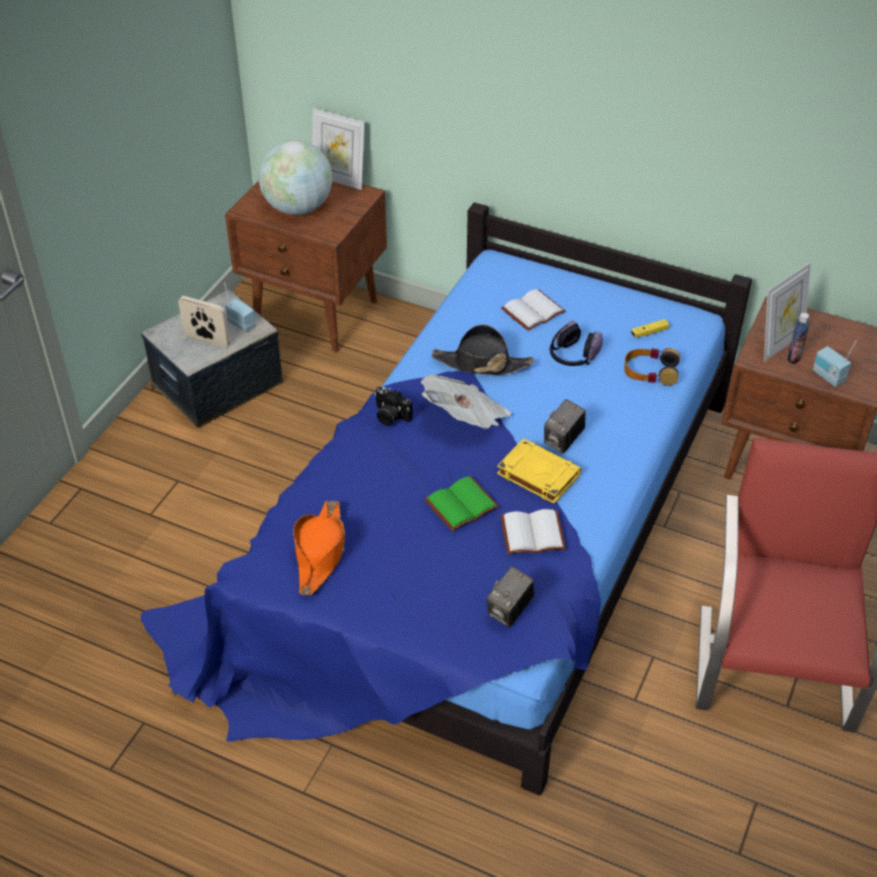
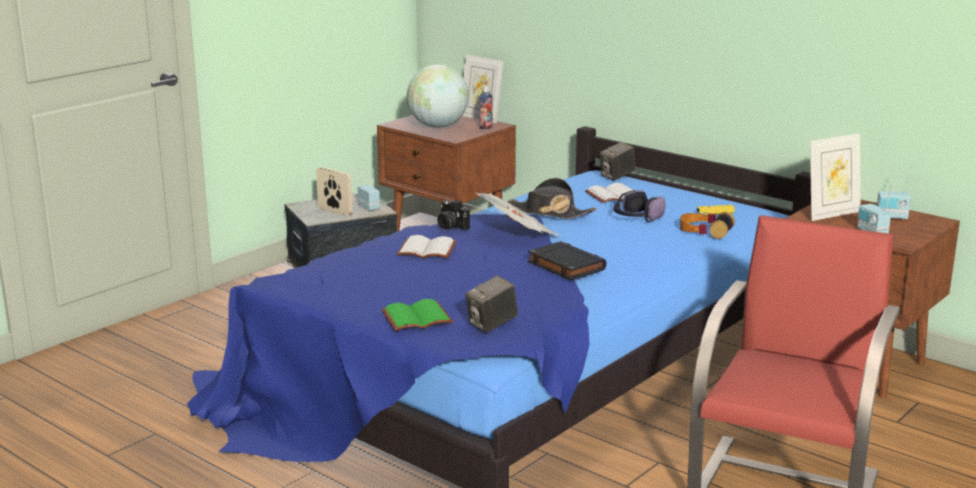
camera: 15 degrees right, 25 degrees down
orange hat [293,501,345,595] -> none
green book [424,476,499,531] -> green book moved to [382,299,453,331]
yellow book [497,439,582,504] -> black book [528,241,607,281]
white book [501,509,566,554] -> white book moved to [397,235,457,258]
camera [544,399,586,453] -> camera moved to [600,142,636,181]
bottle [787,313,810,364] -> bottle moved to [480,86,492,129]
none -> radio [877,166,913,220]

